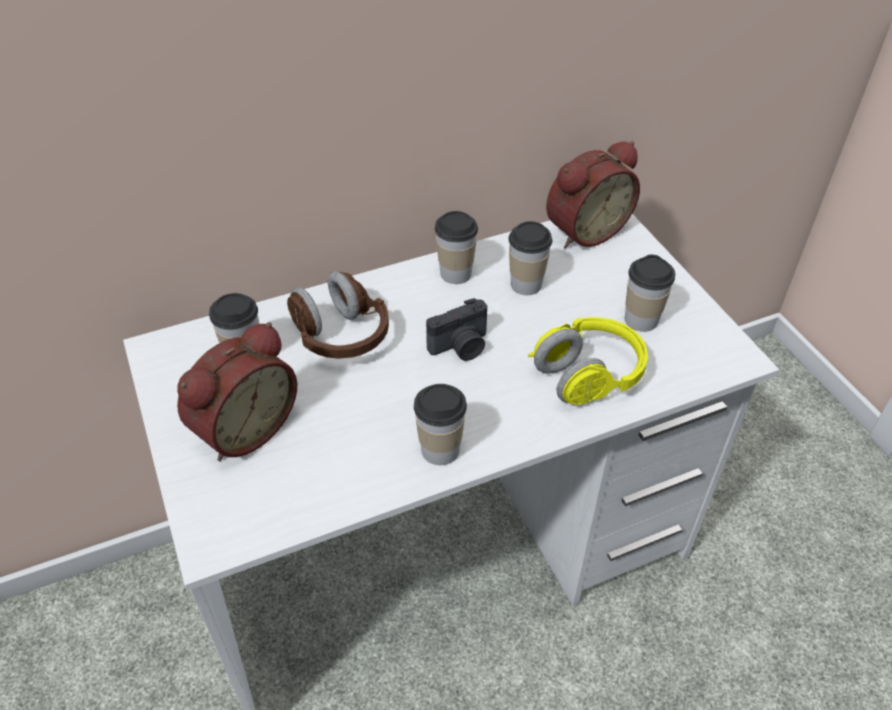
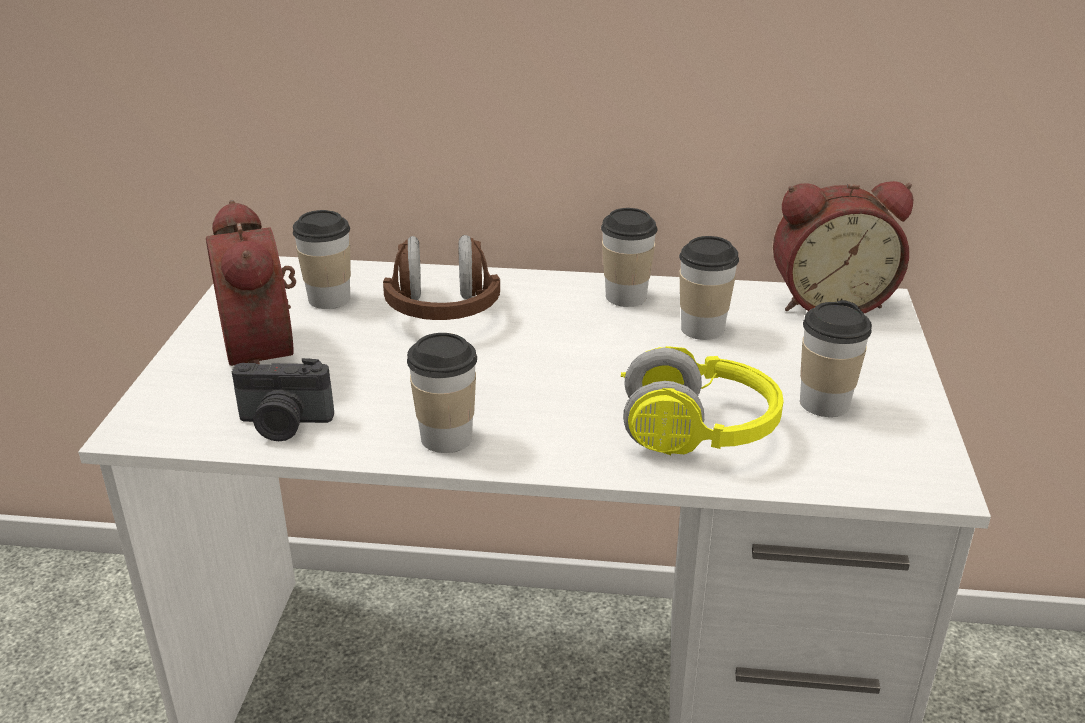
camera: 30 degrees right, 15 degrees down
alarm clock [177,322,297,461] -> alarm clock turned 90 degrees clockwise [206,200,296,366]
camera [426,298,487,361] -> camera moved to [232,358,334,441]

